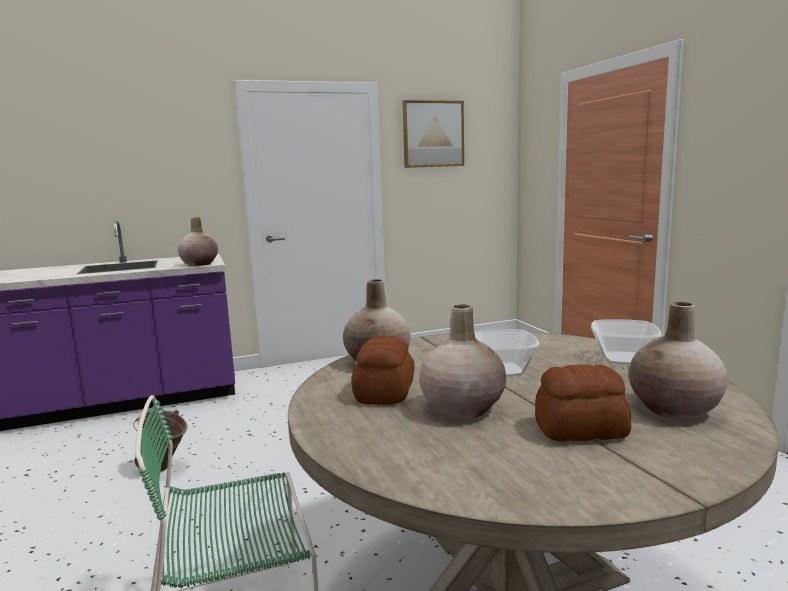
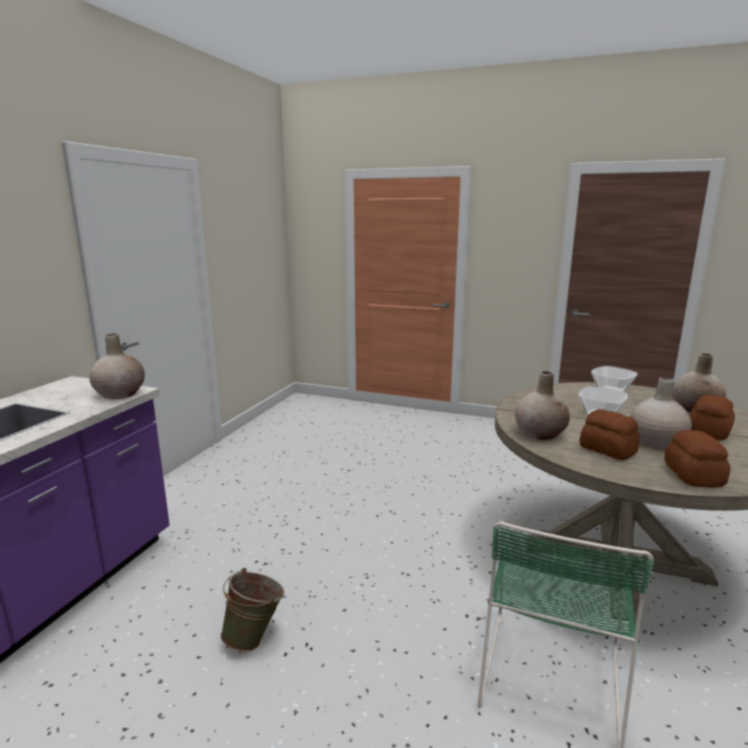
camera: 50 degrees left, 5 degrees up
picture [402,100,464,168] -> none
none -> bread [664,430,731,488]

